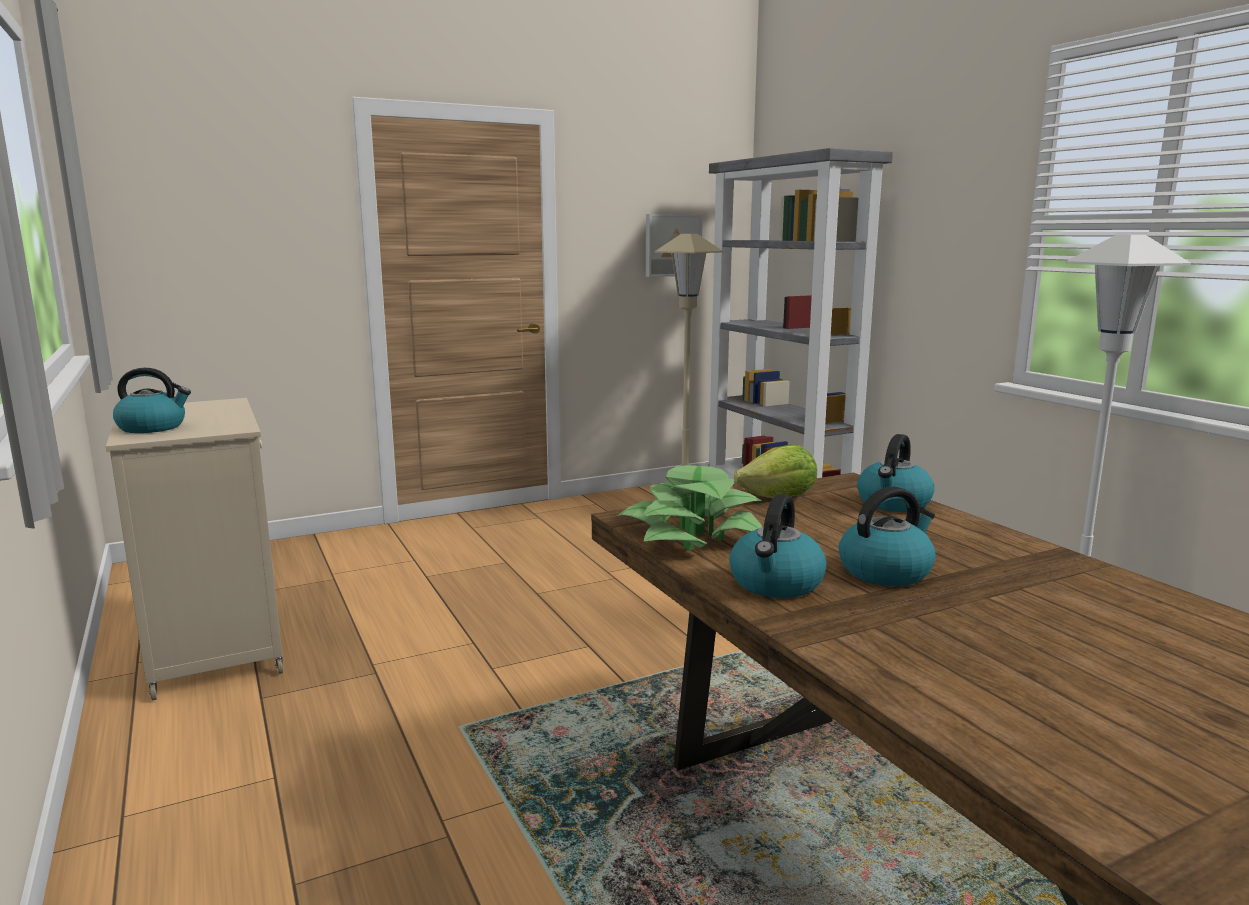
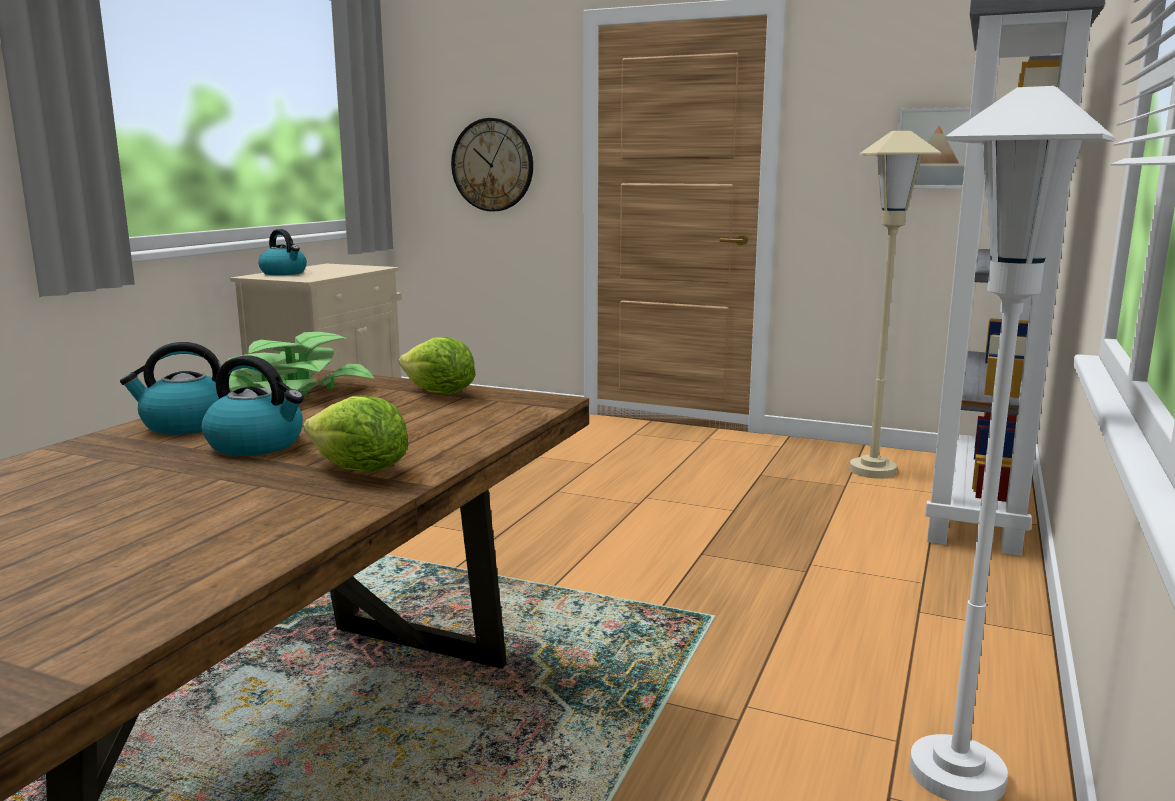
camera: 50 degrees right, 0 degrees up
kettle [857,434,935,512] -> none
none -> lettuce [304,396,408,472]
none -> wall clock [451,118,533,212]

